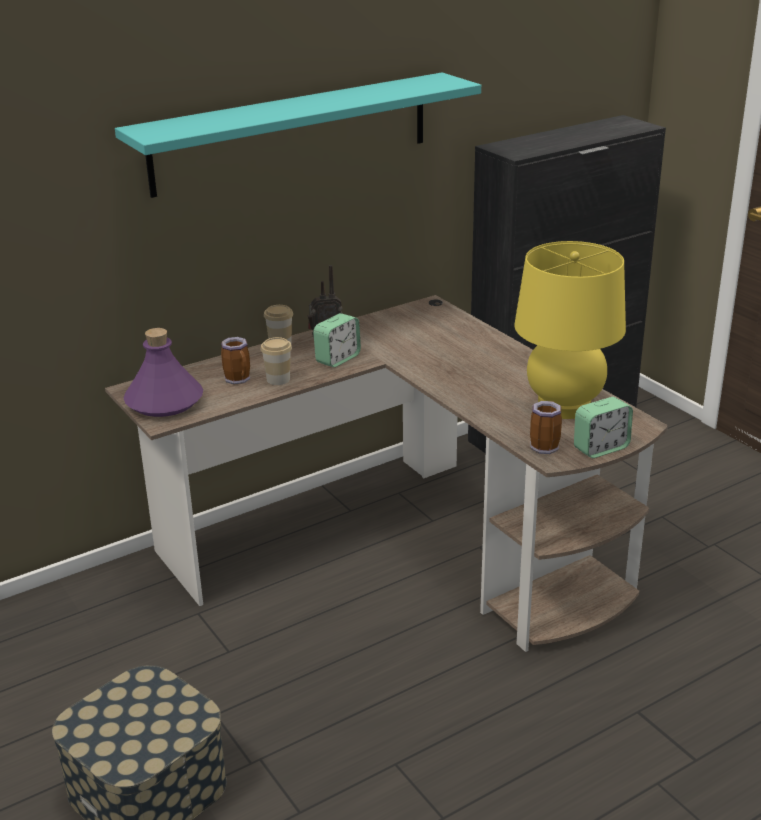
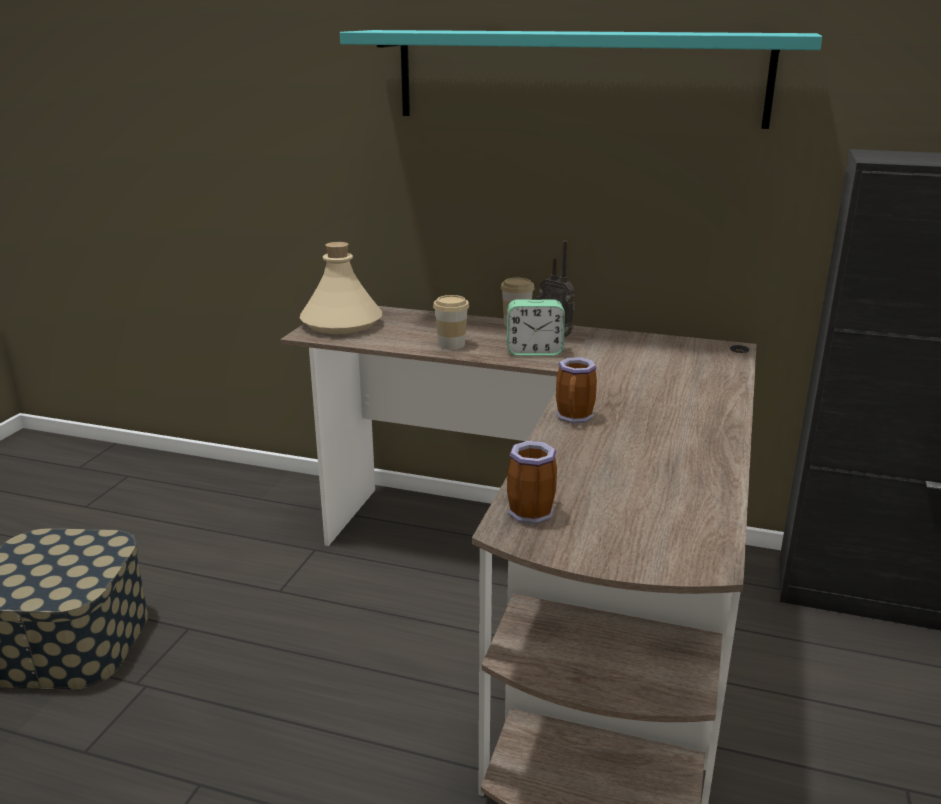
camera: 50 degrees right, 5 degrees down
purple bottle [124,328,203,417] -> beige bottle [300,242,382,334]
mug [221,337,250,384] -> mug moved to [556,357,597,423]
yellow table lamp [514,241,626,419] -> none
alarm clock [574,397,633,458] -> none

